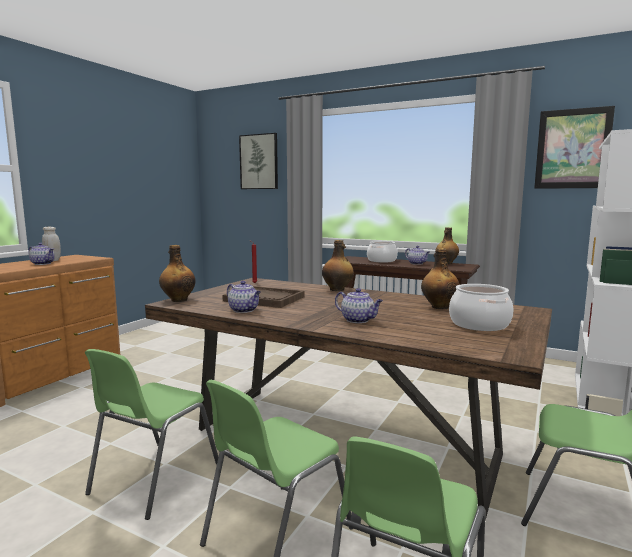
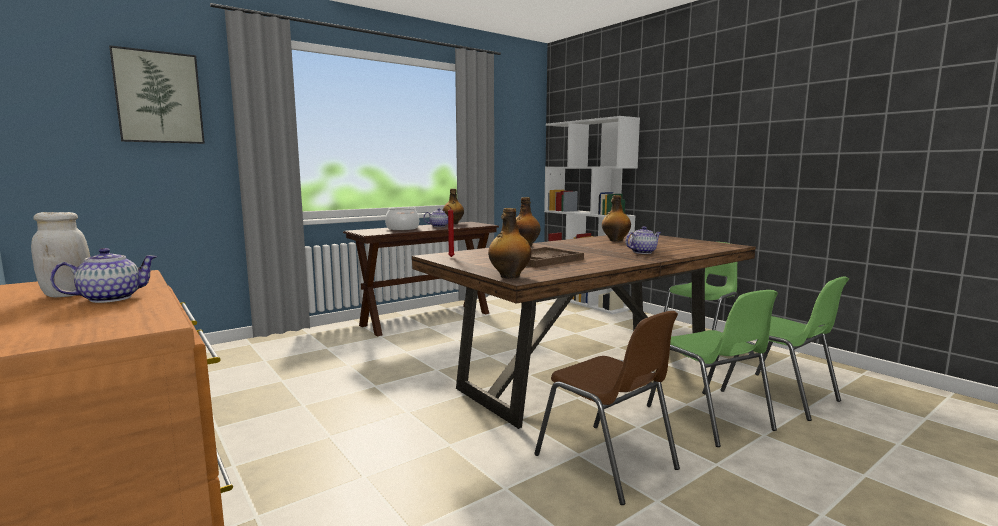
camera: 65 degrees left, 0 degrees up
green chair [85,349,218,520] -> brown chair [534,311,680,505]
teapot [227,281,261,313] -> none
cooking pot [449,284,513,331] -> none
picture [534,106,615,189] -> none

